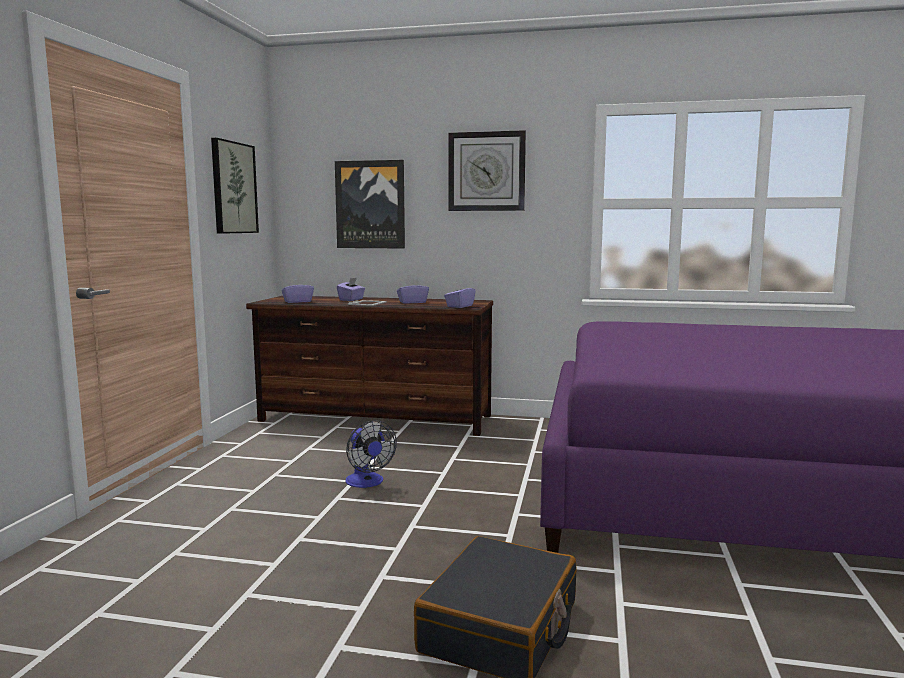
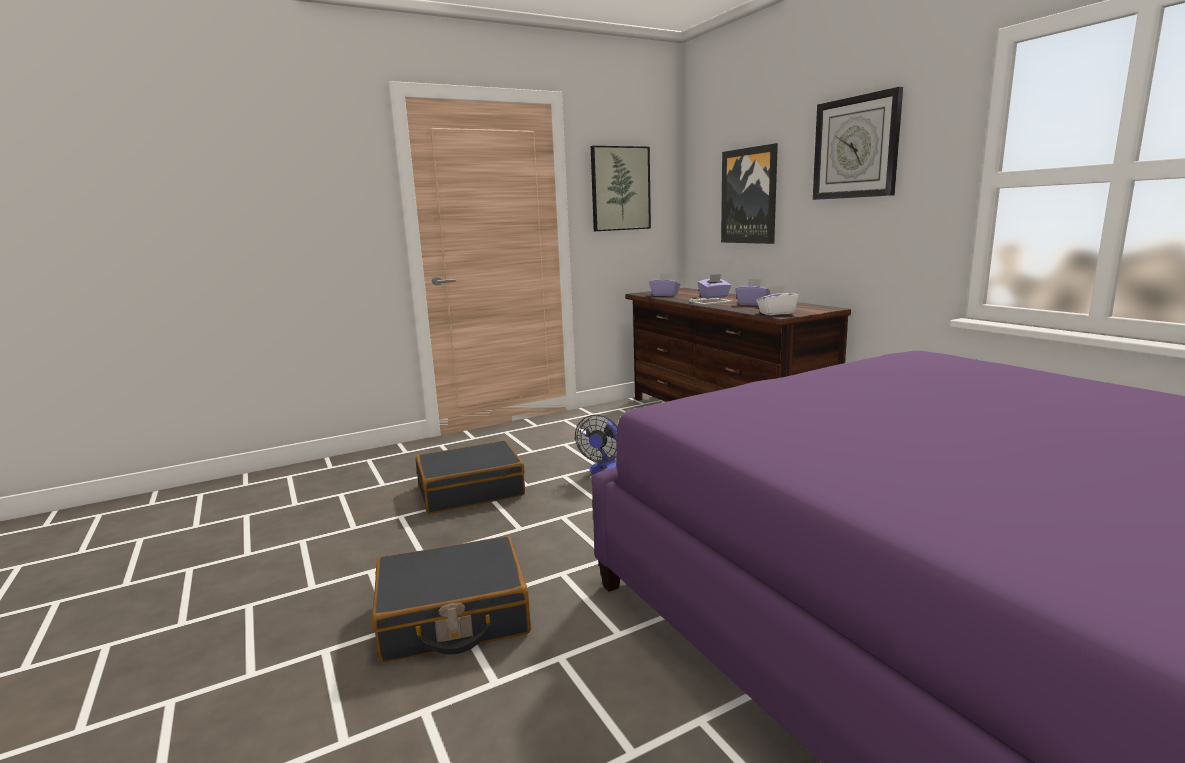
camera: 50 degrees right, 5 degrees up
purple tissue box [444,282,476,308] -> white tissue box [757,285,799,315]
none -> black suitcase [415,440,525,514]

